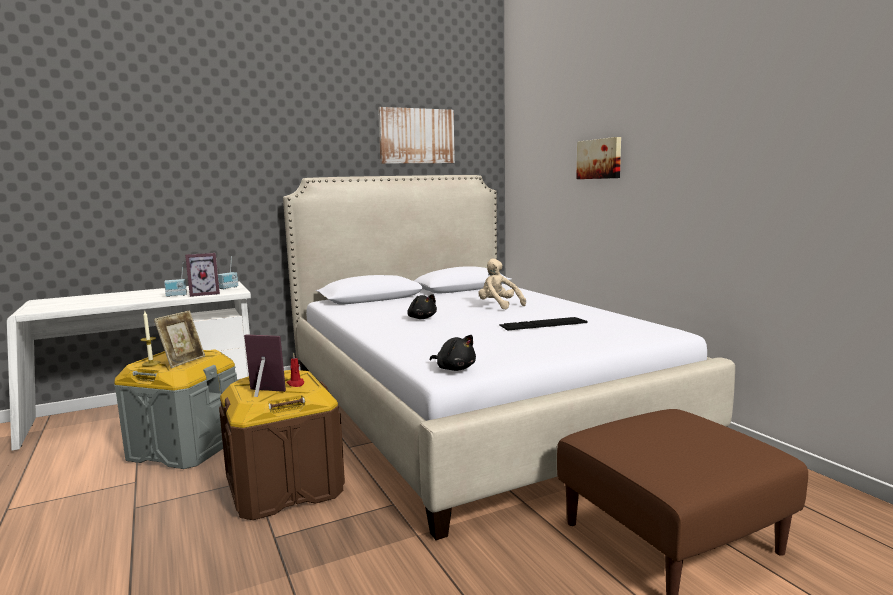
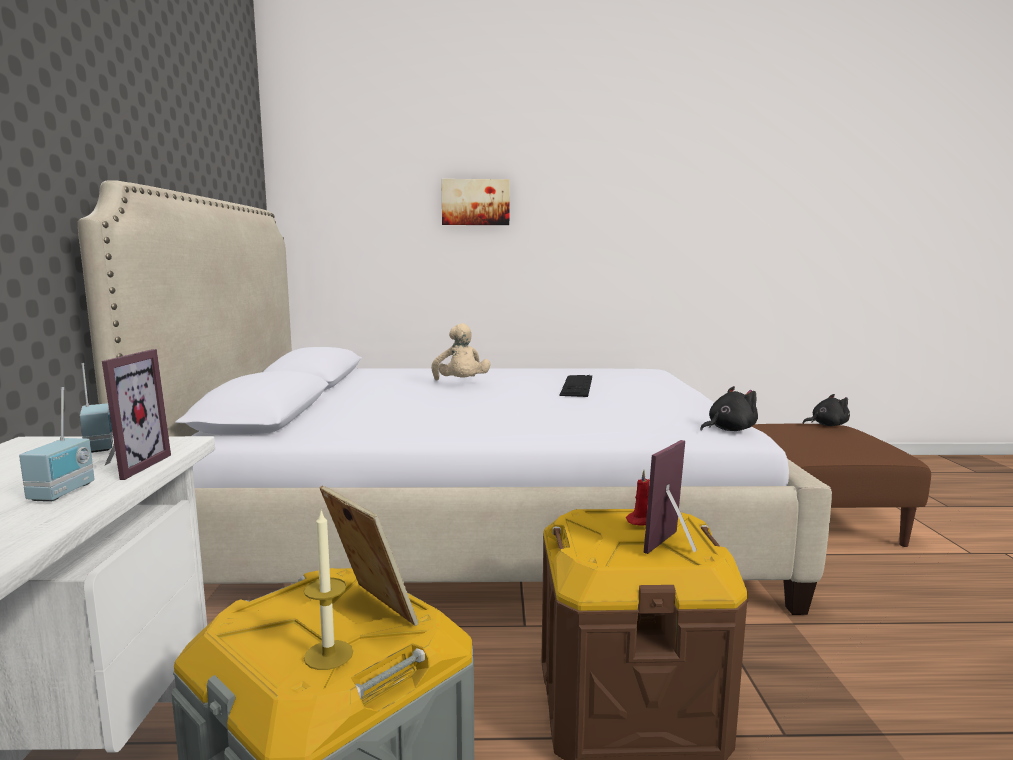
camera: 65 degrees left, 0 degrees up
picture [378,107,455,164] -> none
black plush toy [407,294,437,319] -> black plush toy moved to [803,394,850,426]
beige plush toy [478,259,526,309] -> beige plush toy turned 90 degrees counterclockwise [431,323,490,380]

